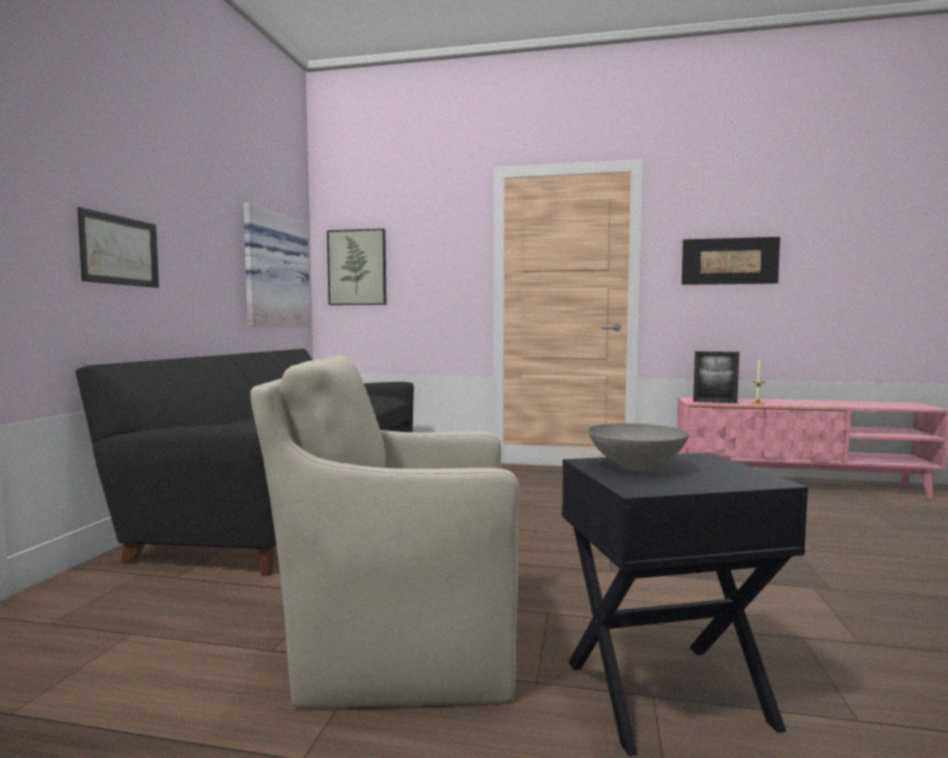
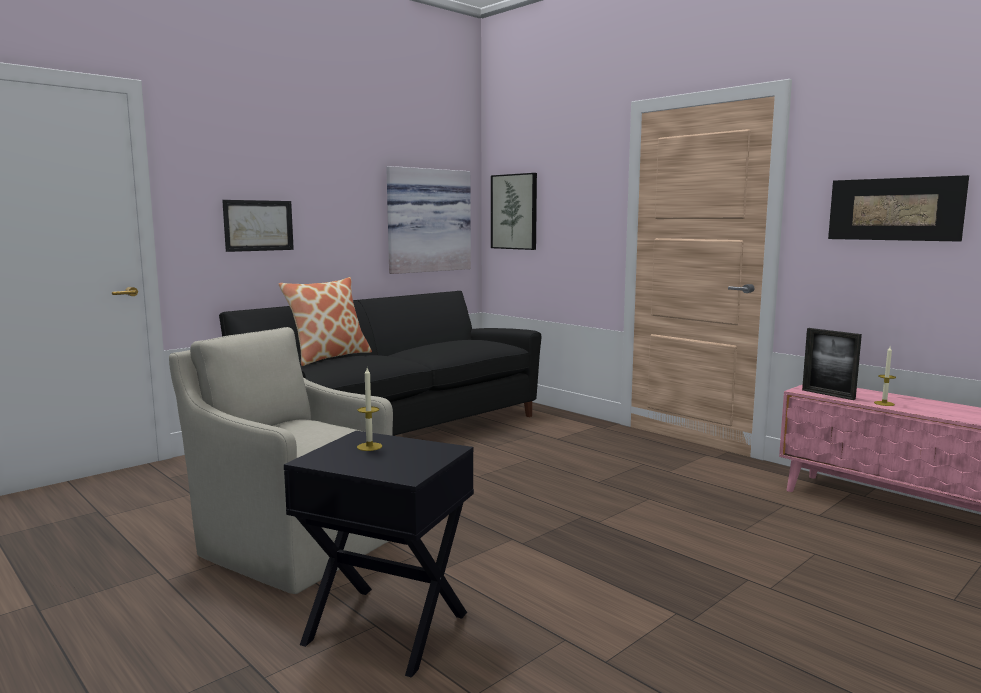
camera: 35 degrees right, 5 degrees up
grey bowl [588,423,689,471] -> candle [357,368,382,451]
none -> pillow [279,277,372,366]

